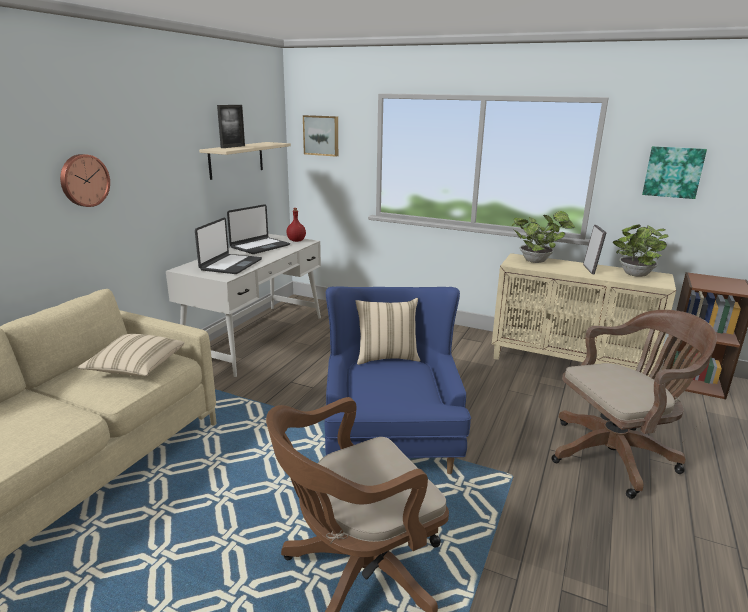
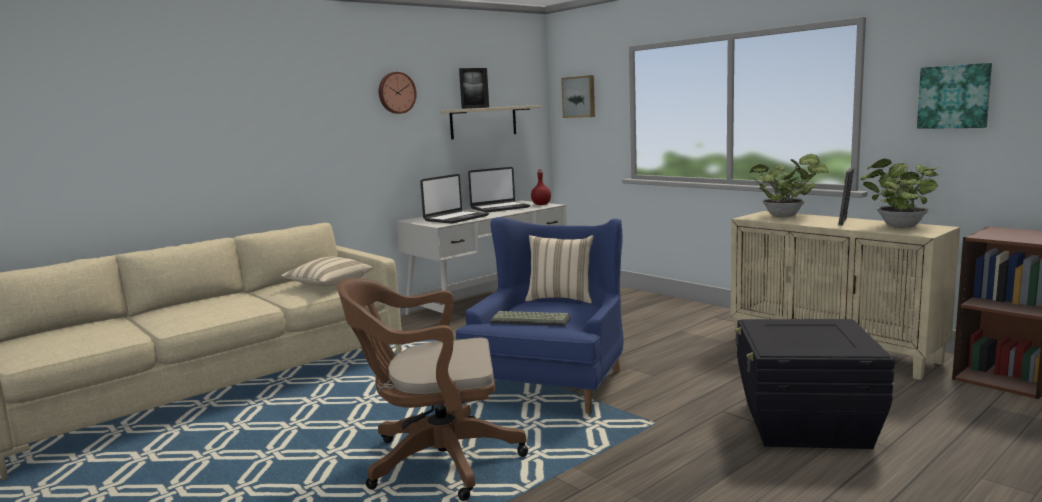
camera: 25 degrees right, 10 degrees down
wall clock [60,154,110,207] -> wall clock moved to [379,72,417,114]
brown office chair [552,310,717,499] -> black storage box [735,319,895,449]
none -> keyboard [490,311,571,326]

